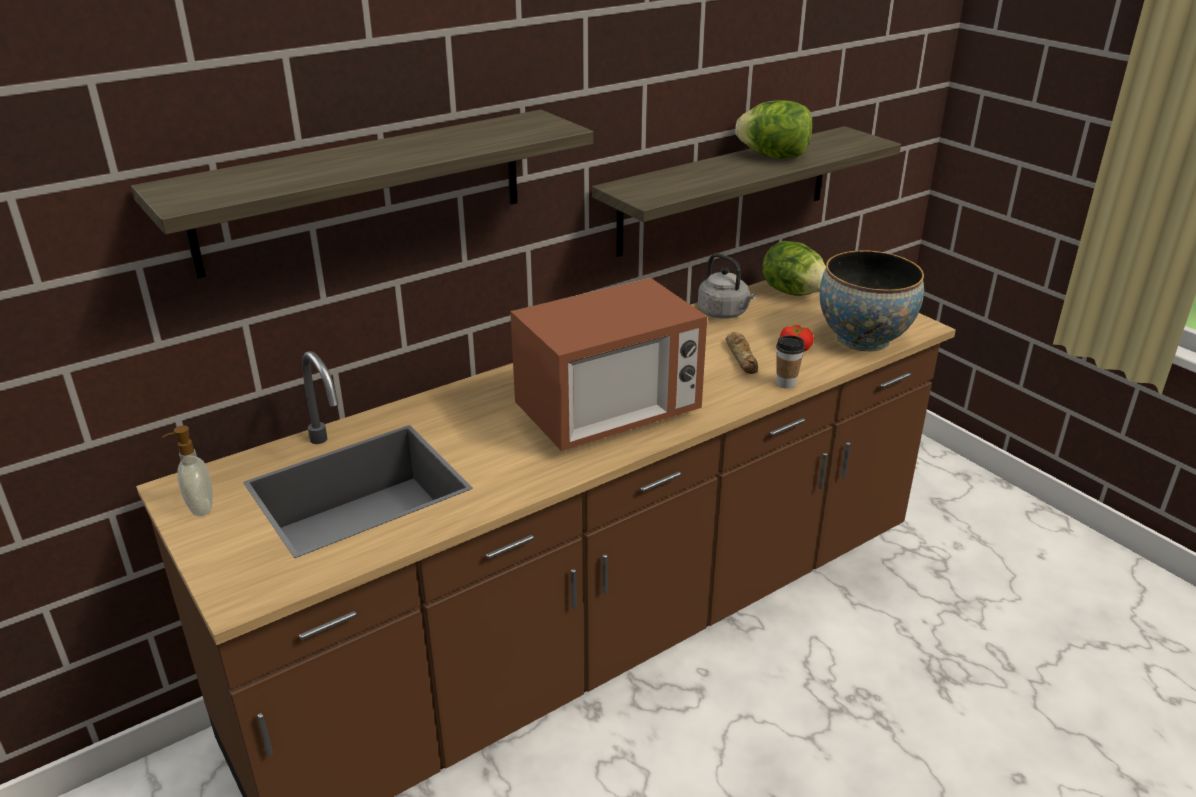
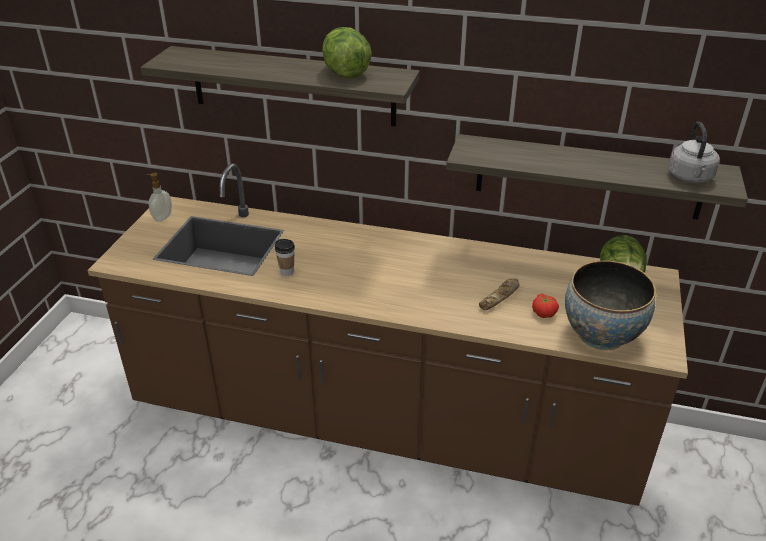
camera: 50 degrees right, 5 degrees up
microwave [510,278,707,451] -> none
grey kettle [698,253,756,319] -> grey kettle moved to [669,121,720,183]
lettuce [735,100,813,159] -> lettuce moved to [322,27,372,79]
cup [776,335,805,389] -> cup moved to [275,239,295,276]

